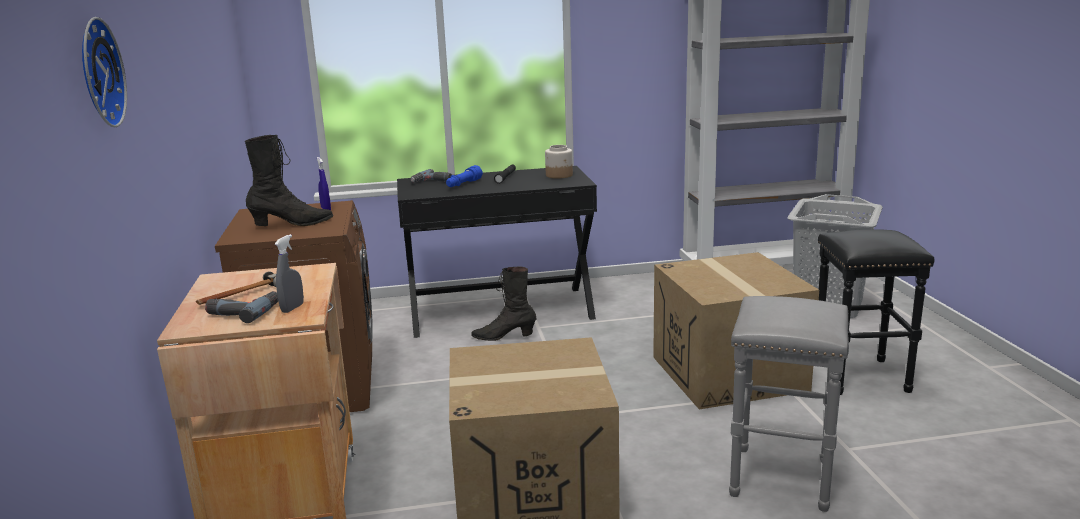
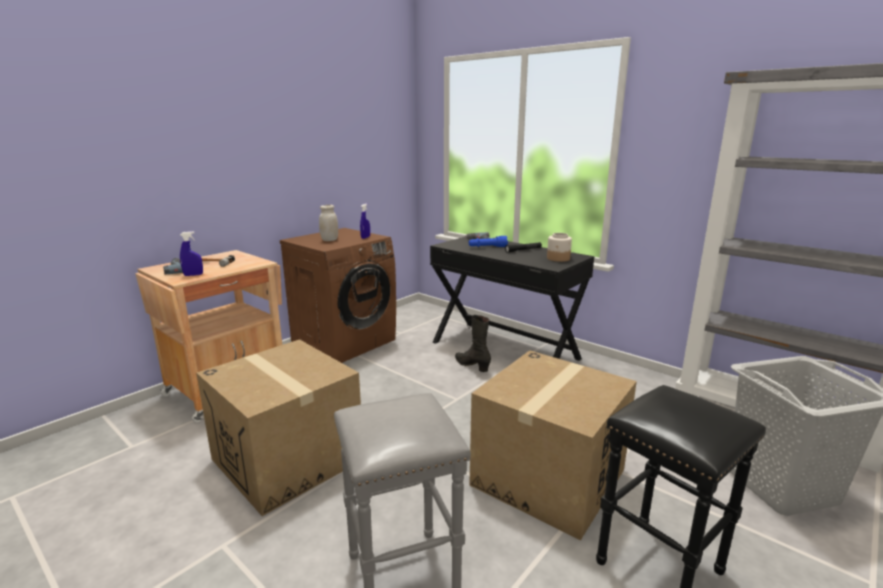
camera: 50 degrees right, 0 degrees up
wall clock [82,17,127,127] -> none
black boot [245,135,334,226] -> white jar [319,205,338,241]
grey spray bottle [275,234,304,313] -> blue spray bottle [180,231,203,276]

